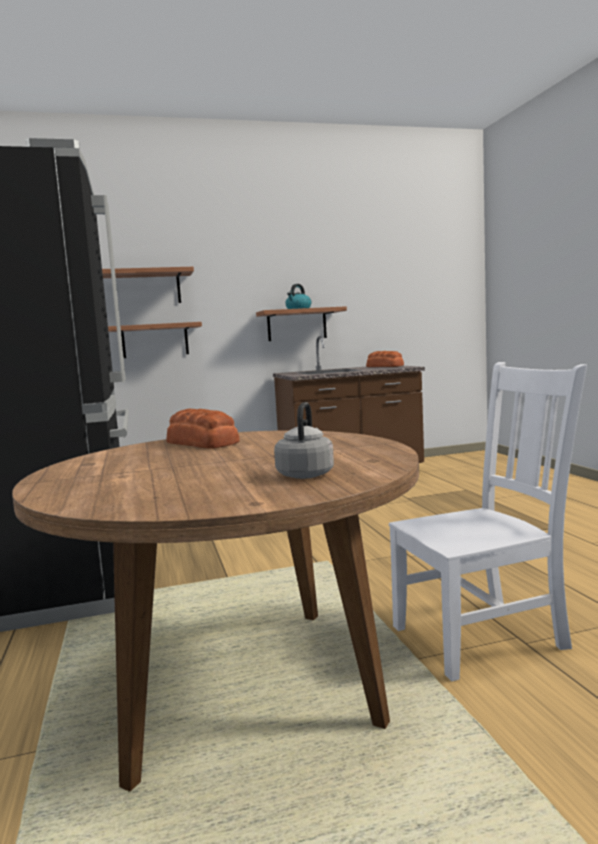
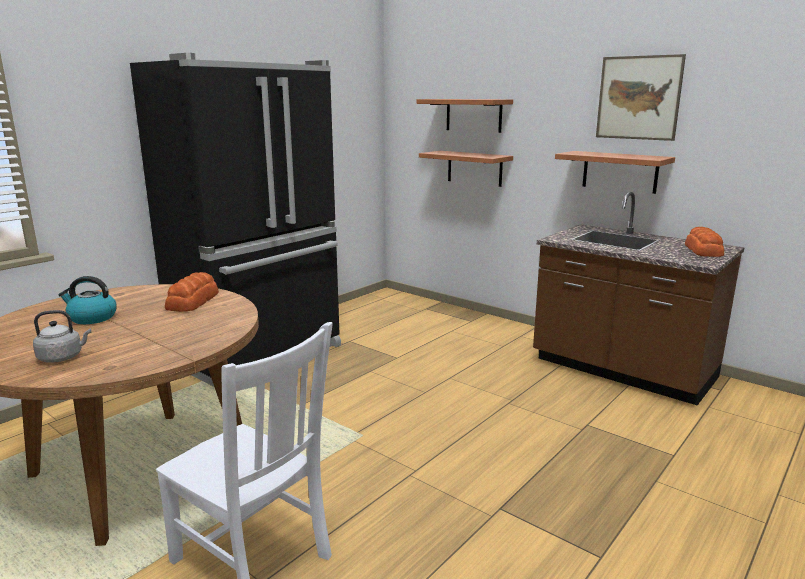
camera: 55 degrees right, 10 degrees up
kettle [285,284,311,309] -> kettle moved to [58,276,117,324]
none -> picture [596,54,686,141]

